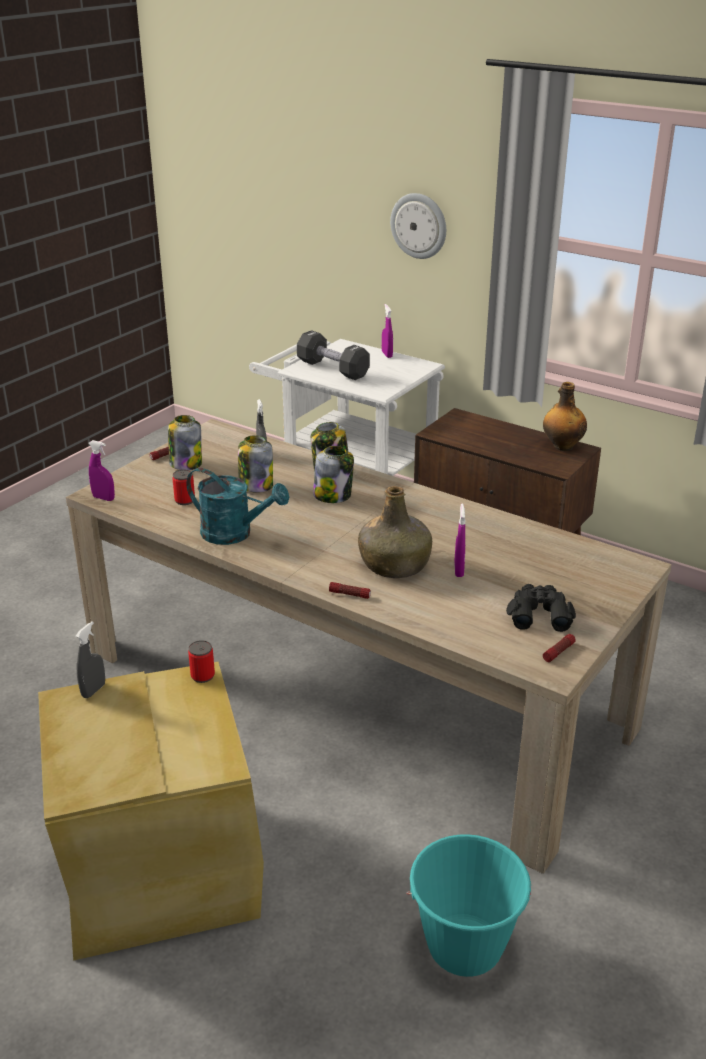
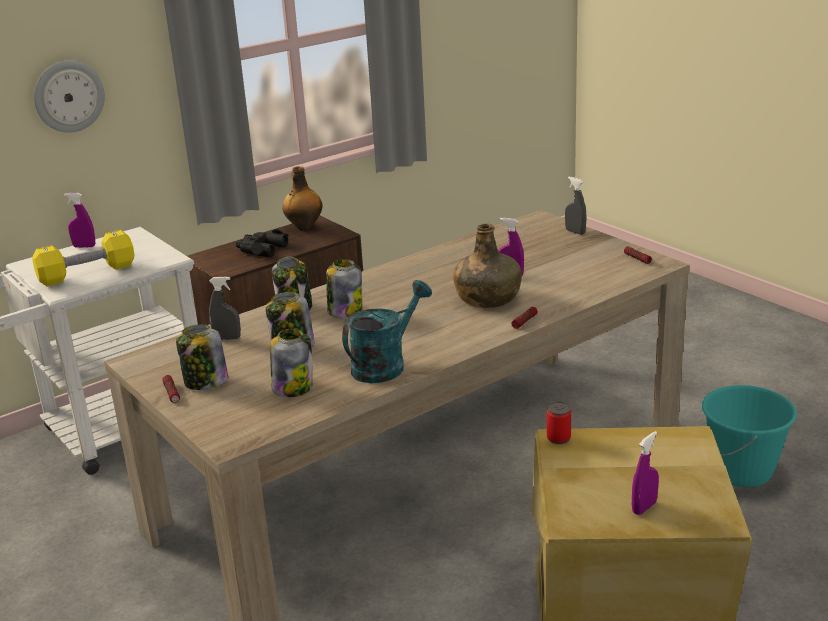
camera: 70 degrees left, 5 degrees down
grey spray bottle [75,621,105,698] -> grey spray bottle moved to [565,177,587,235]
purple spray bottle [89,440,115,501] -> purple spray bottle moved to [632,431,659,515]
can [172,470,195,505] -> jar [270,329,312,397]
black dumbbell [297,330,370,380] -> yellow dumbbell [32,230,135,286]
black binoculars [506,584,576,632] -> black binoculars moved to [236,229,288,258]

